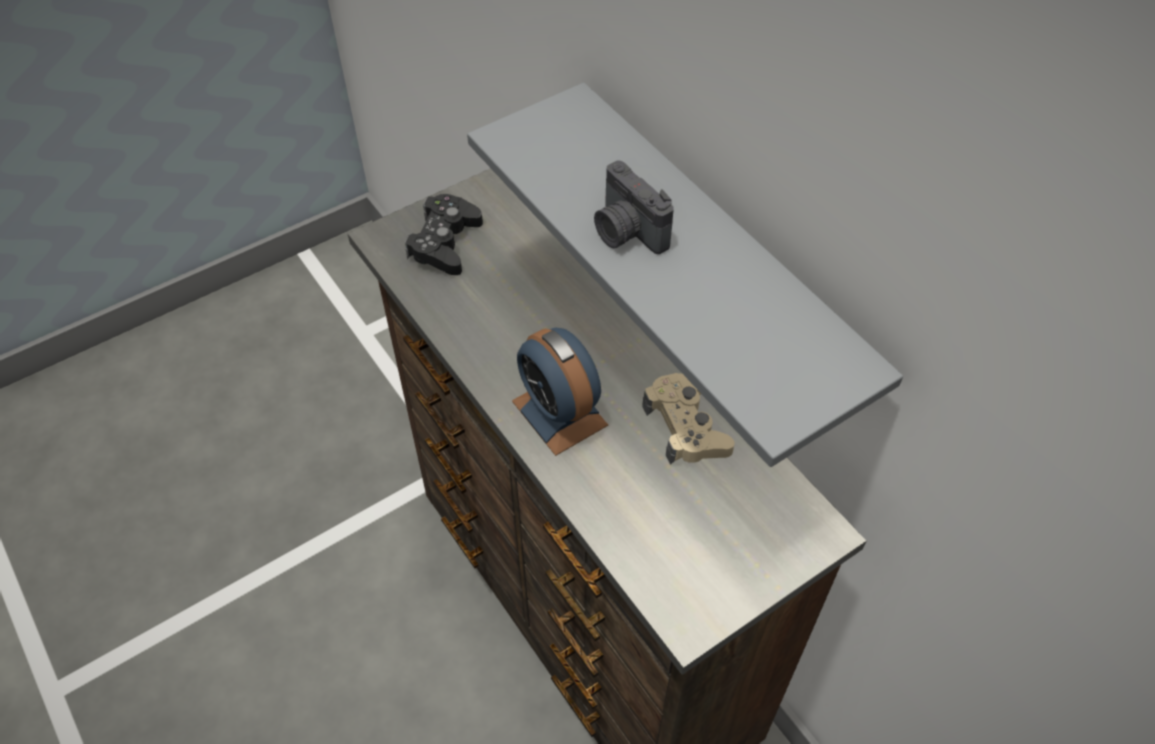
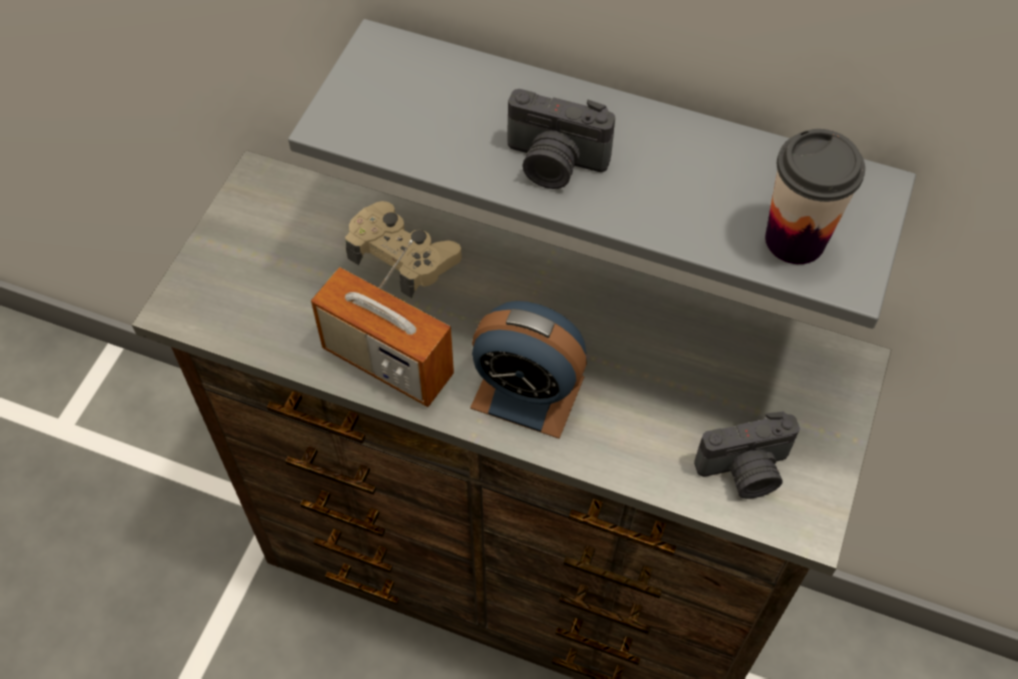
camera: 35 degrees left, 5 degrees up
black game controller [405,194,483,275] -> none
beige game controller [642,373,735,465] -> beige game controller moved to [345,201,462,298]
none -> radio [311,240,454,407]
none -> camera [694,412,800,499]
none -> cup [765,129,865,264]

